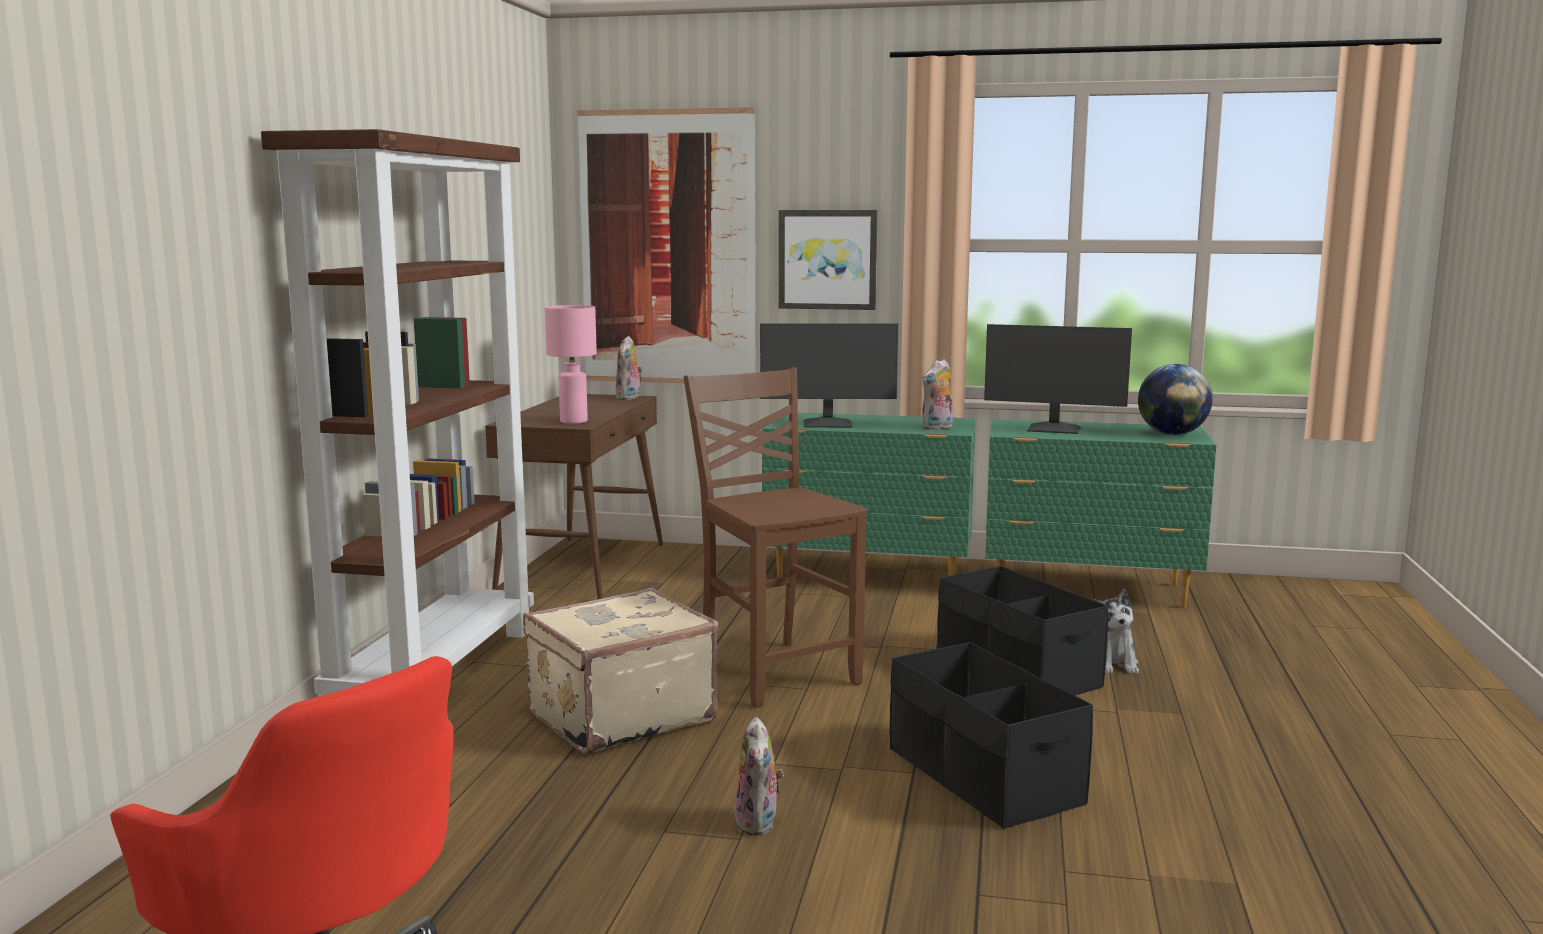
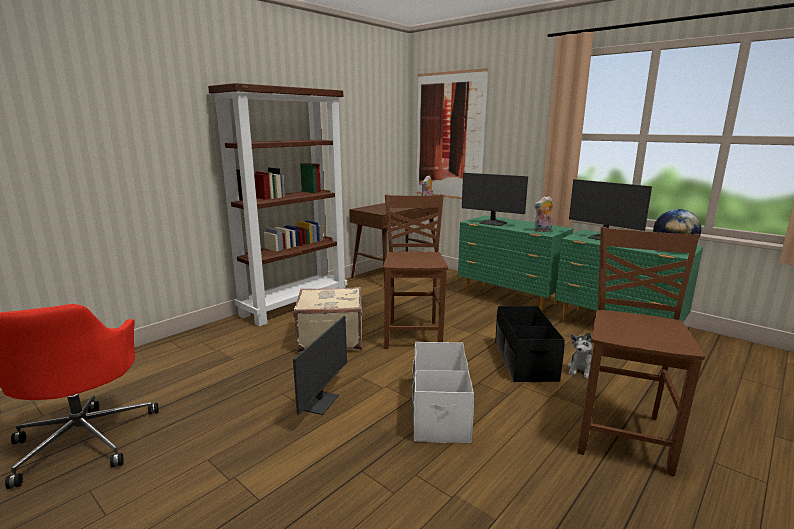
camera: 30 degrees right, 5 degrees up
pink table lamp [545,305,597,424] -> none
plush toy [735,717,784,835] -> monitor [293,316,347,415]
picture [779,210,878,310] -> none
black storage box [890,642,1093,829] -> white storage box [412,342,474,443]
none -> brown chair [578,227,705,476]

